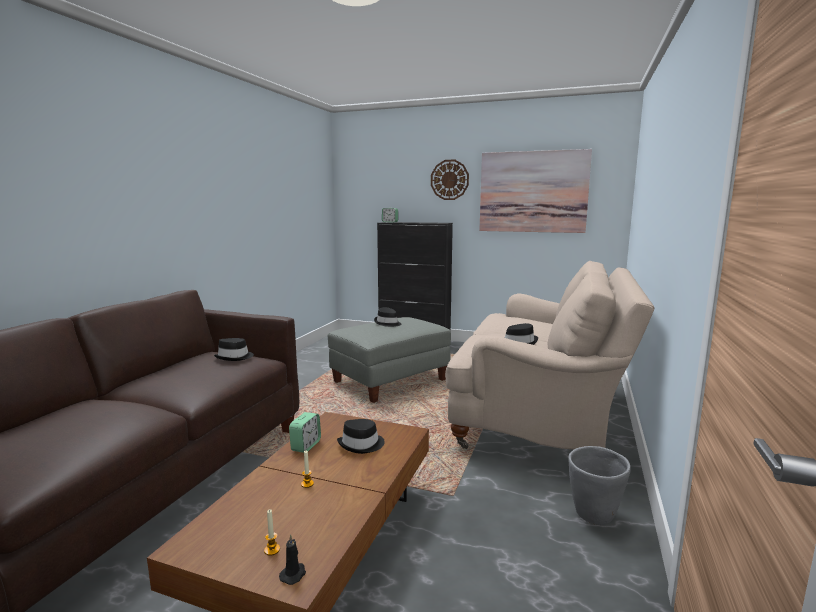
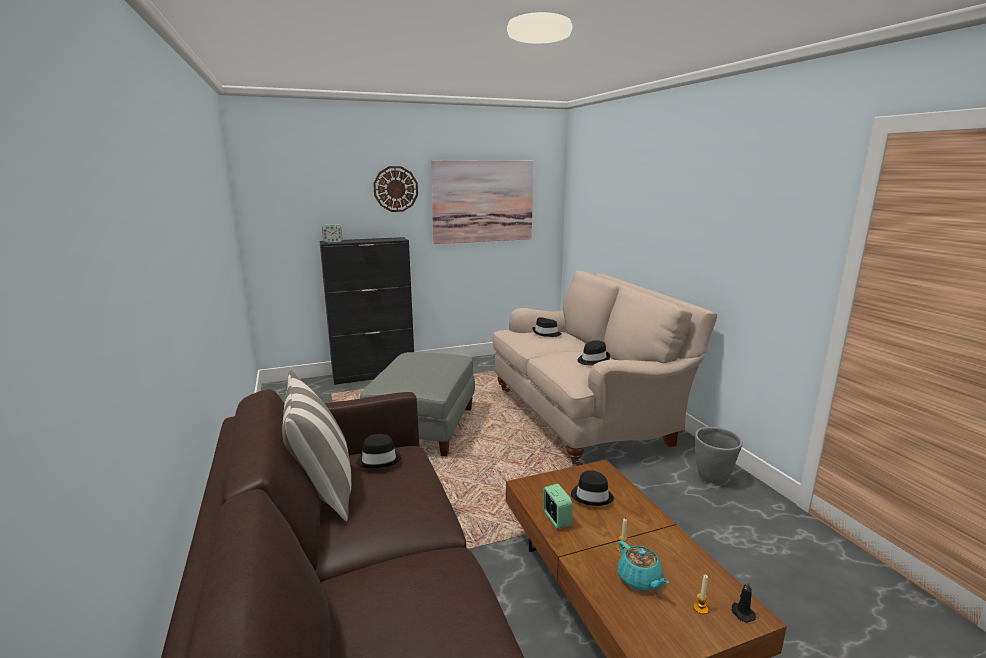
camera: 40 degrees left, 5 degrees up
black hat [374,307,401,327] -> black hat moved to [532,317,562,337]
none -> pillow [282,370,351,521]
none -> turquoise teapot [618,541,669,591]

